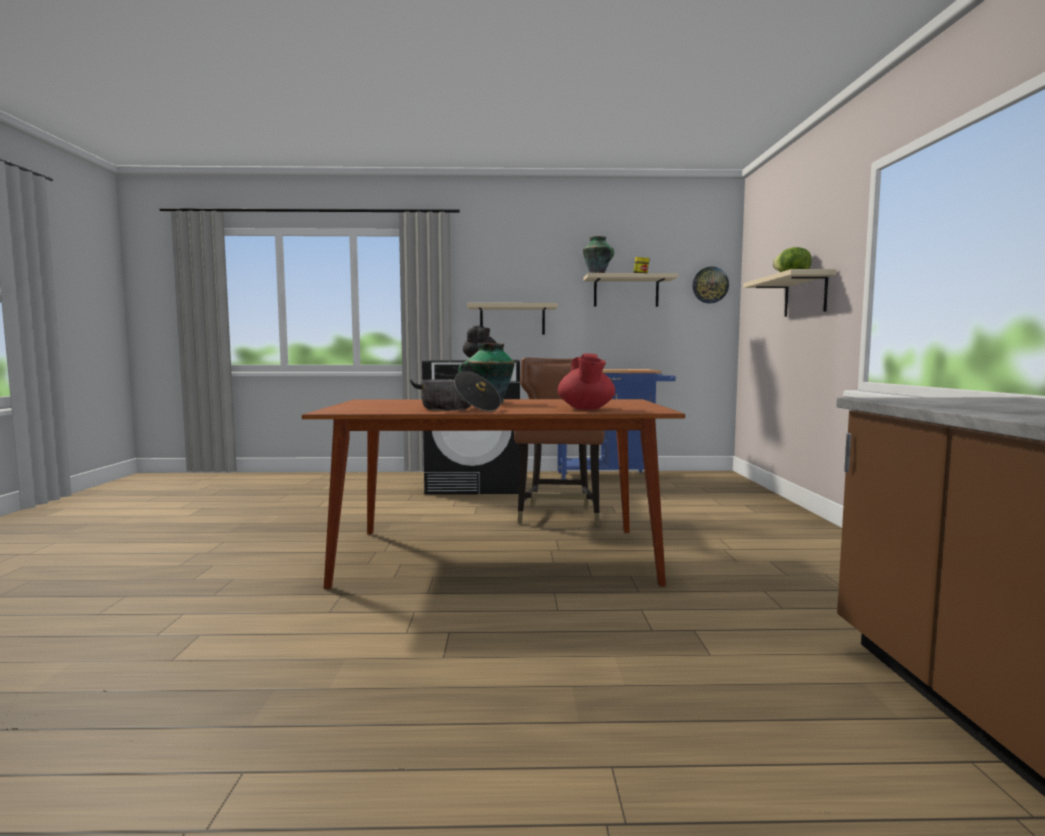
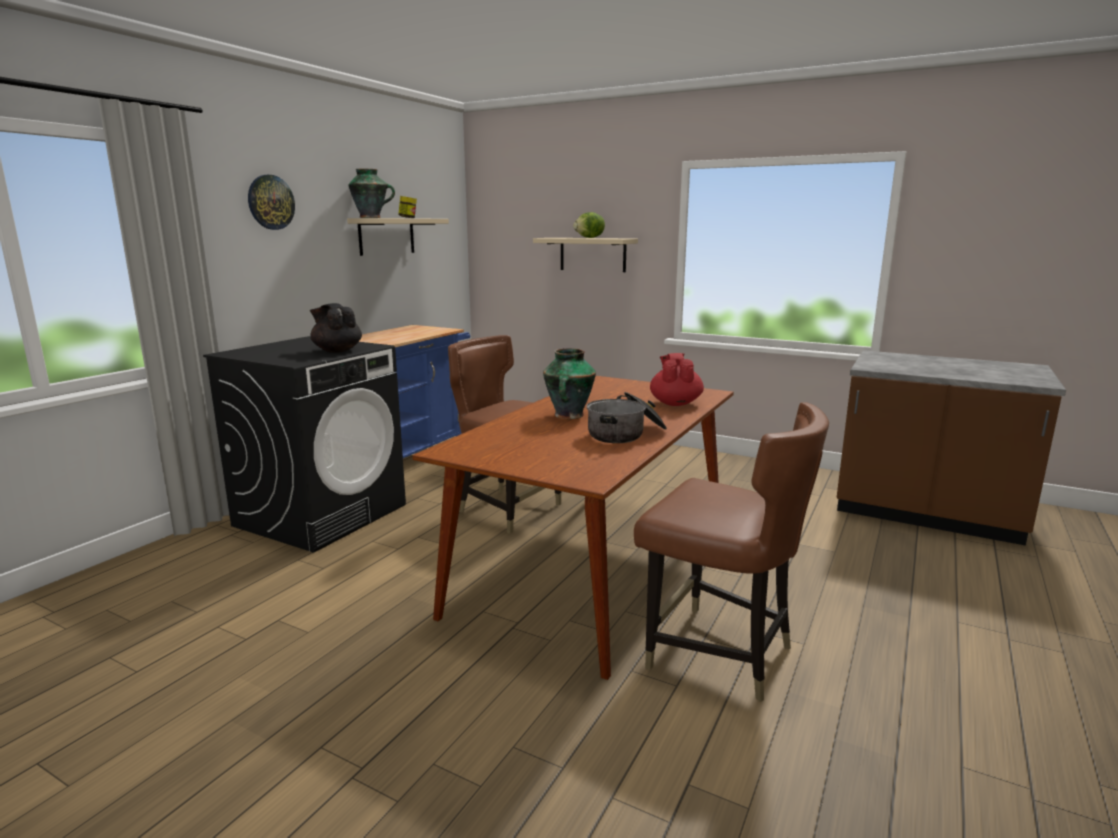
camera: 60 degrees left, 10 degrees up
beige shelf [467,303,558,335] -> none
red teapot [558,354,615,410] -> red teapot turned 120 degrees counterclockwise [650,353,704,406]
wall clock [692,266,729,303] -> wall clock moved to [248,175,295,230]
none -> brown chair [634,402,829,702]

